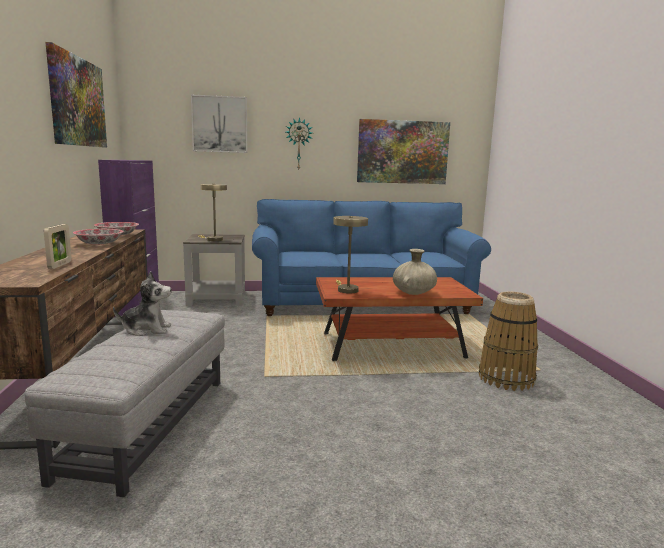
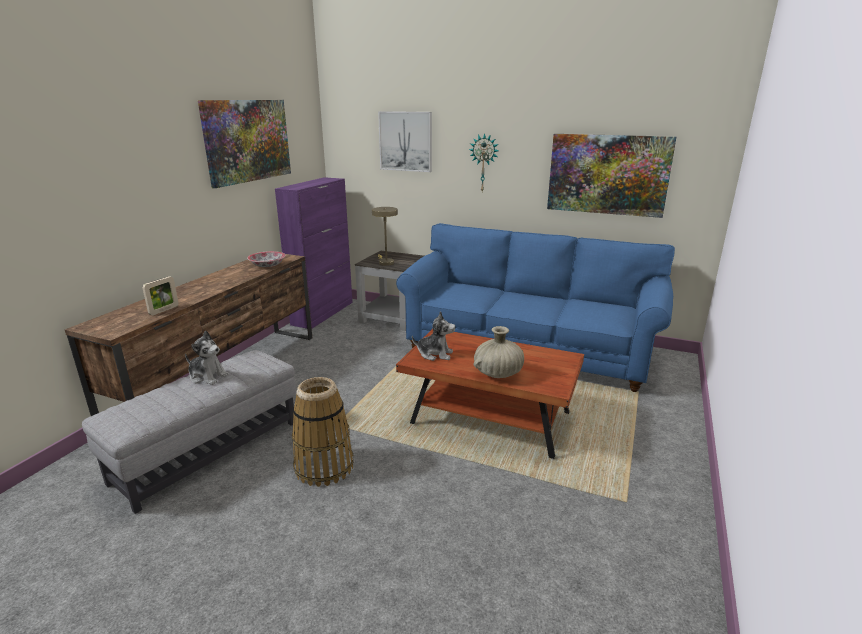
camera: 30 degrees right, 10 degrees up
bowl [73,229,124,245] -> none
beige table lamp [333,216,368,293] -> plush toy [412,311,456,361]
basket [479,292,538,391] -> basket moved to [292,377,354,487]

